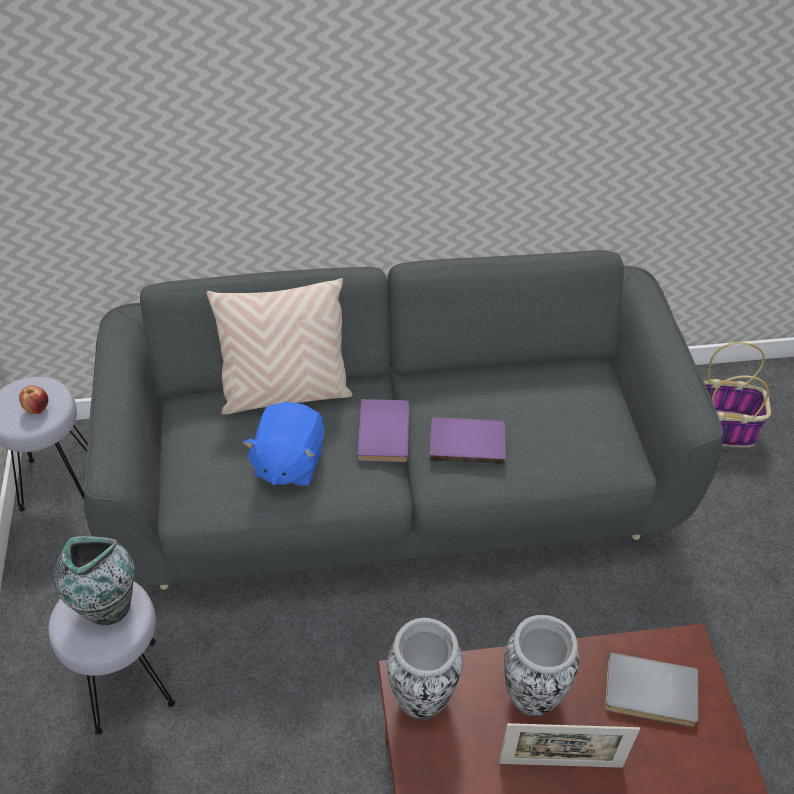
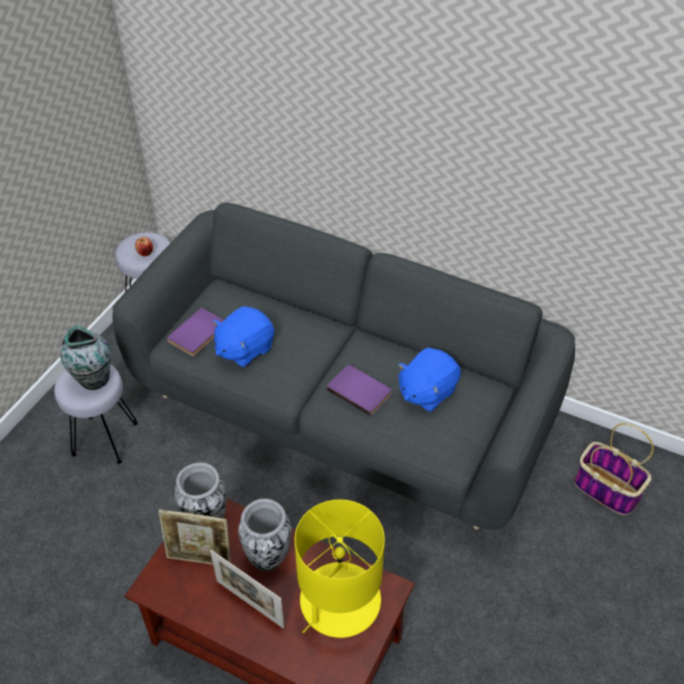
camera: 35 degrees right, 0 degrees up
beige pillow [206,278,352,415] -> none
purple book [357,399,409,462] -> purple book moved to [166,307,224,356]
grey book [605,652,698,727] -> yellow table lamp [295,499,385,638]
none -> picture frame [158,509,231,565]
none -> blue plush toy [398,348,461,412]

